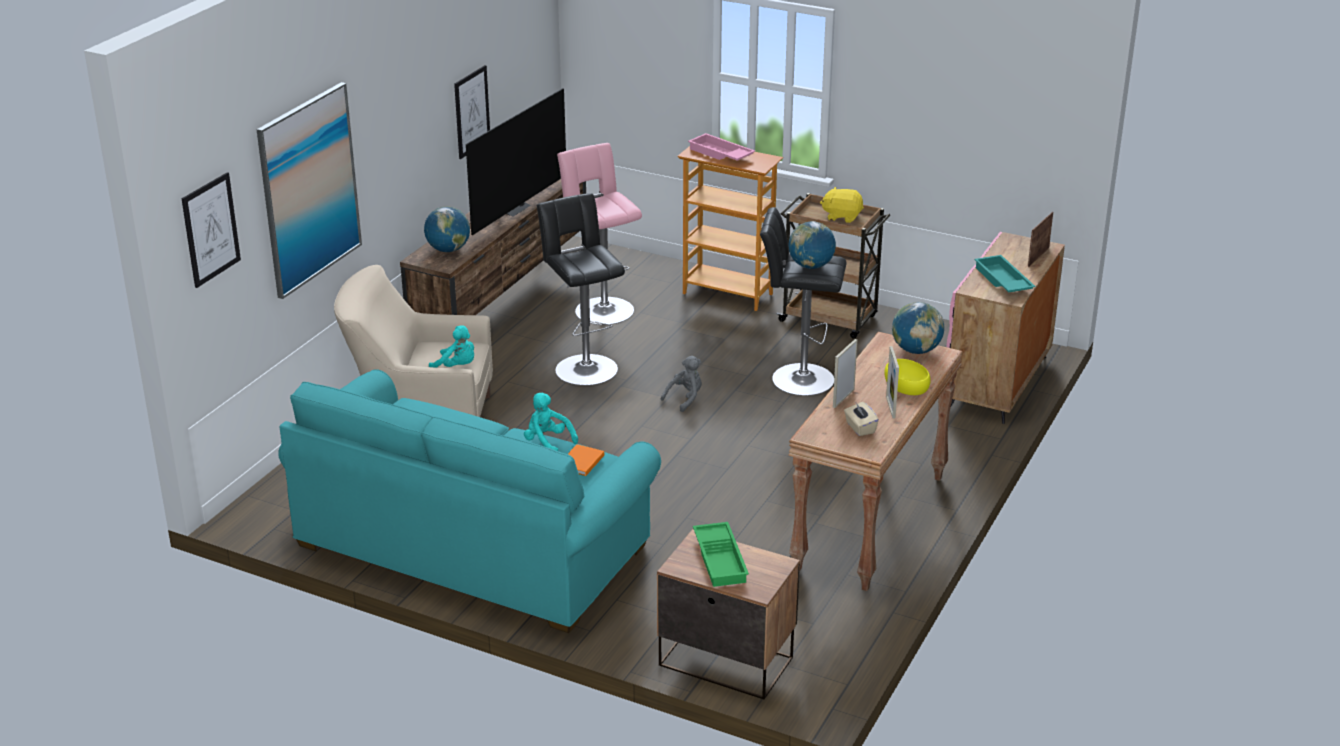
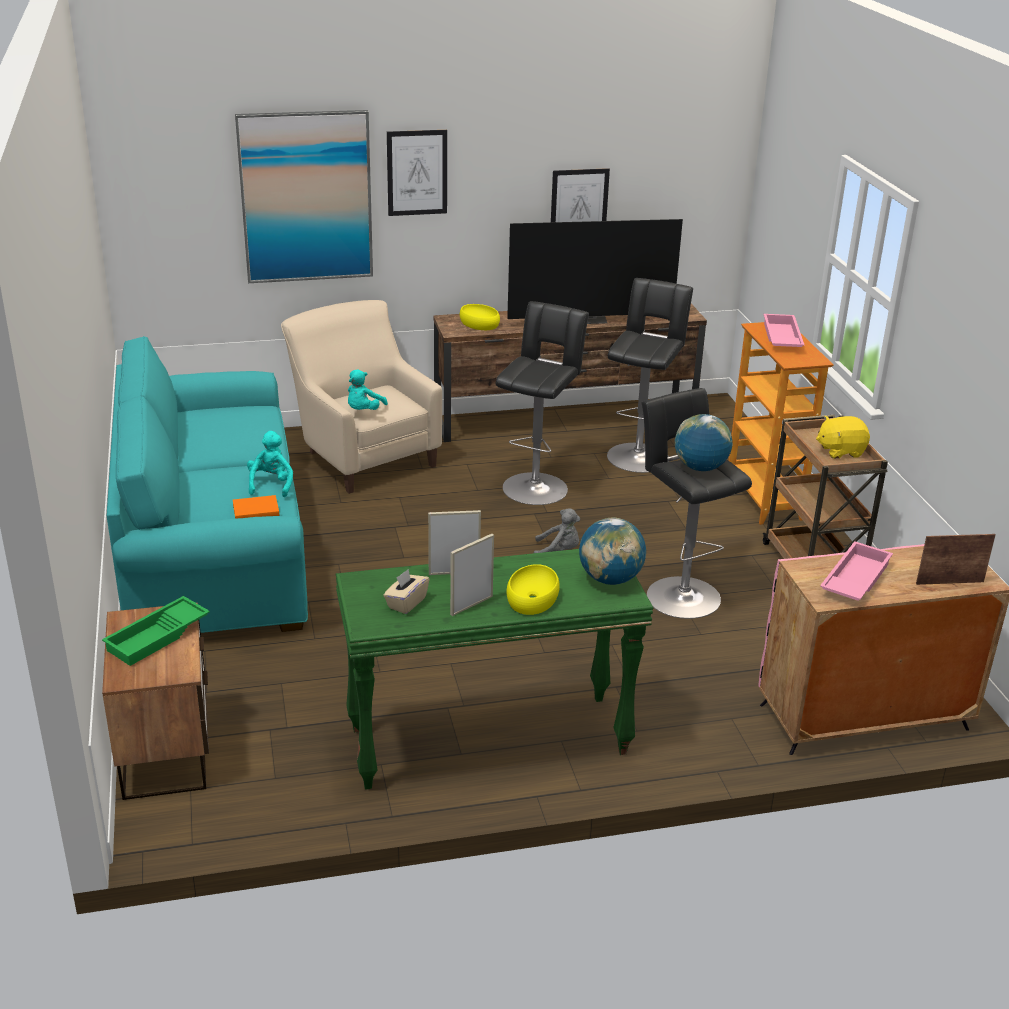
camera: 50 degrees right, 0 degrees up
picture [182,172,241,288] -> picture moved to [387,130,447,216]
globe [424,206,470,252] -> yellow bowl [460,304,500,330]
turquoise plush toy [429,325,474,368] -> turquoise plush toy turned 45 degrees clockwise [348,369,388,410]
pink stool [557,143,642,325] -> black stool [607,278,693,473]
brown console table [789,332,963,591] -> green console table [336,549,653,790]
yellow plush toy [820,187,864,223] -> yellow plush toy turned 75 degrees counterclockwise [816,416,870,459]
turquoise tray [974,255,1035,292] -> pink tray [820,541,893,601]

